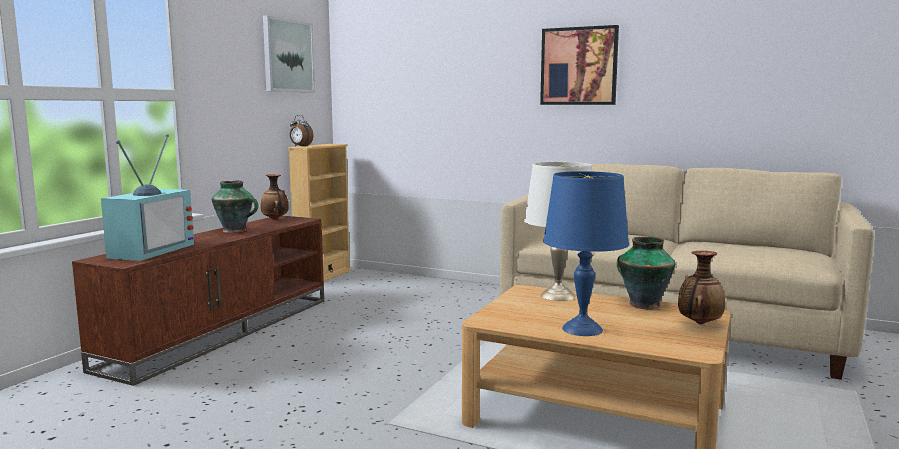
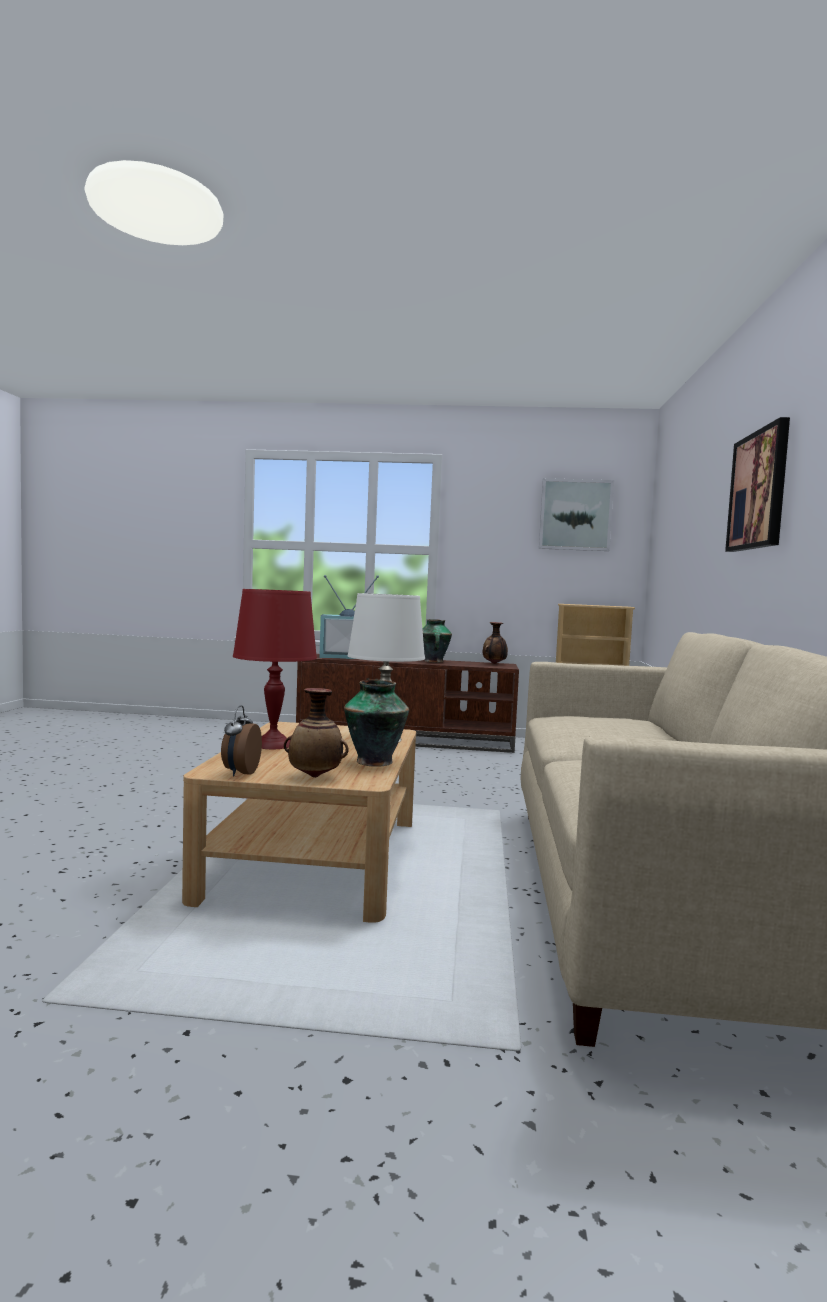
camera: 70 degrees right, 5 degrees down
alarm clock [289,115,314,147] -> alarm clock moved to [221,706,262,777]
blue table lamp [543,171,629,336] -> red table lamp [233,589,317,749]

